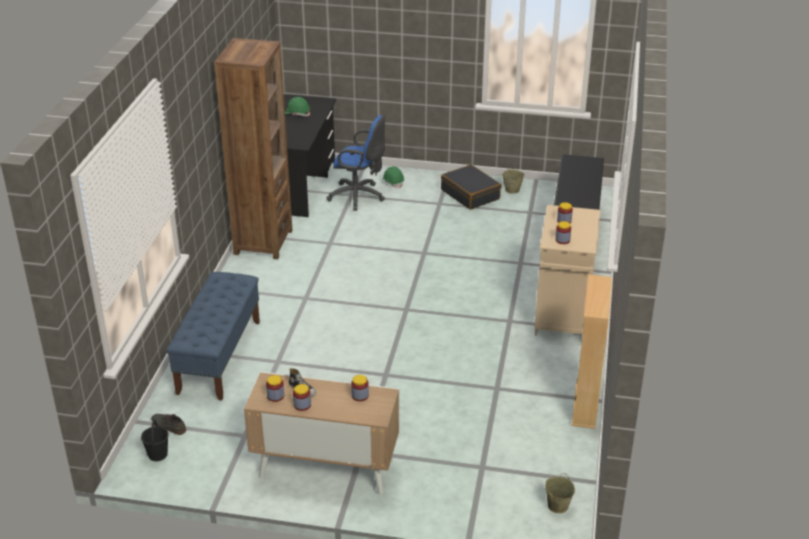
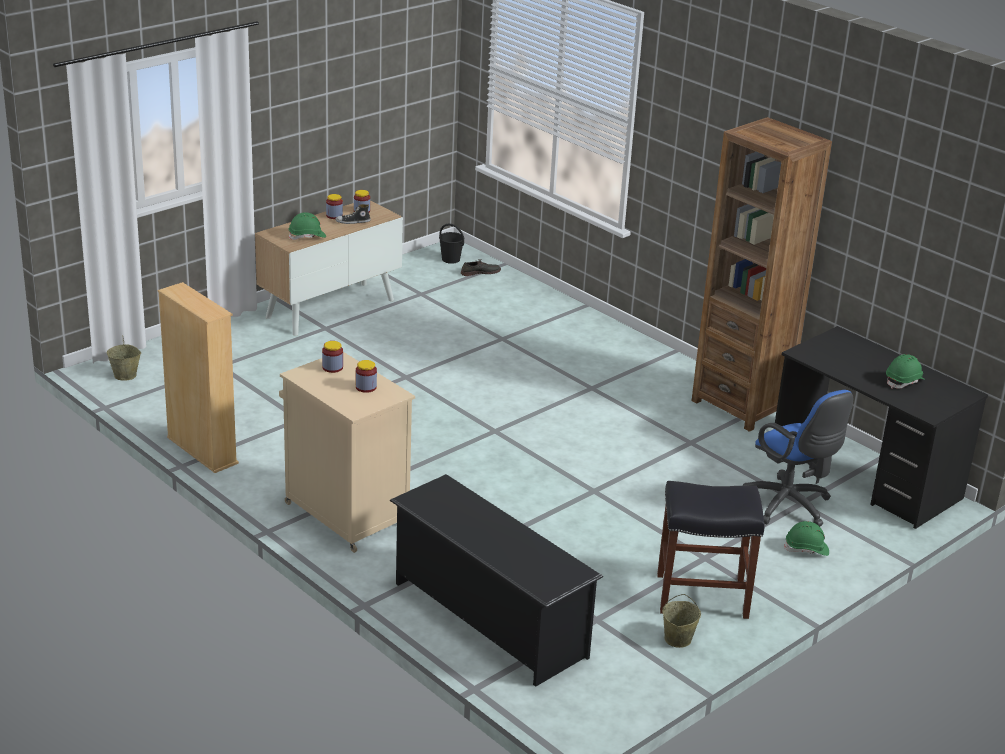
camera: 125 degrees right, 5 degrees down
blue bench [166,272,260,401] -> none
blue office chair [326,115,385,211] -> blue office chair turned 90 degrees counterclockwise [742,390,853,527]
jar [351,375,369,401] -> green hard hat [289,212,326,240]
black suitcase [441,164,501,210] -> black stool [657,481,764,619]

